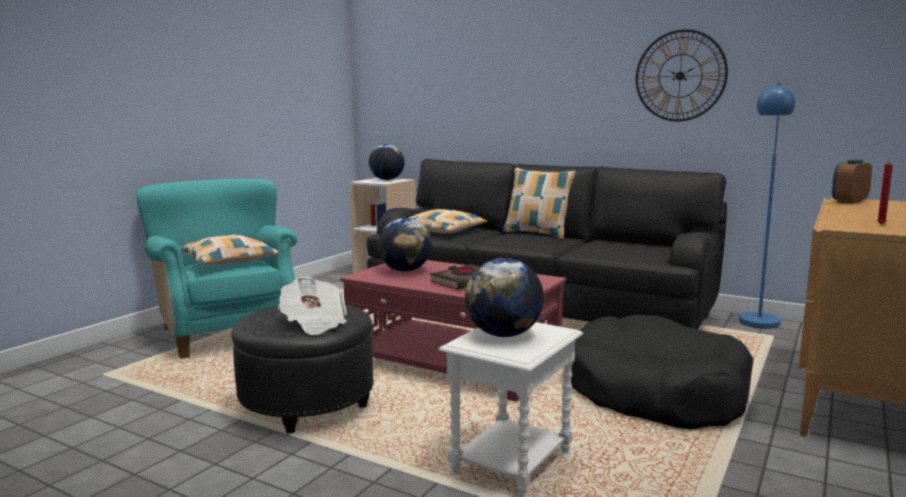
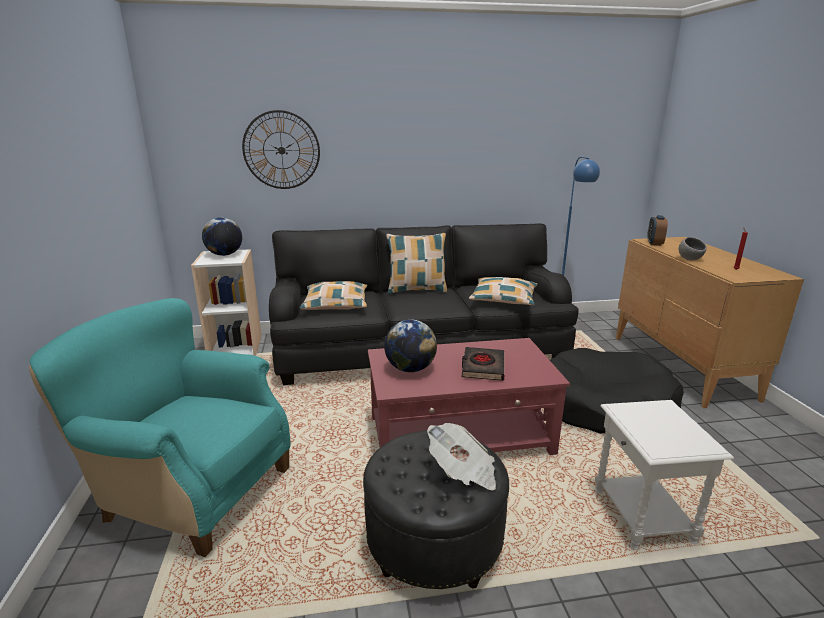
camera: 40 degrees left, 10 degrees up
pillow [180,235,279,265] -> pillow moved to [469,277,537,305]
globe [465,258,544,337] -> none
wall clock [636,29,728,122] -> wall clock moved to [242,110,320,189]
none -> grey bowl [678,237,707,261]

